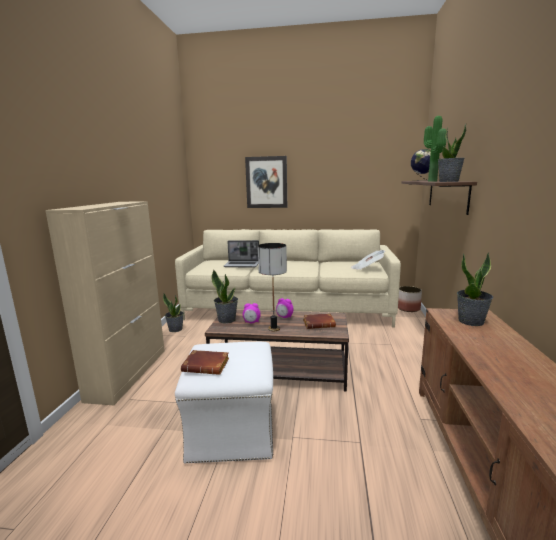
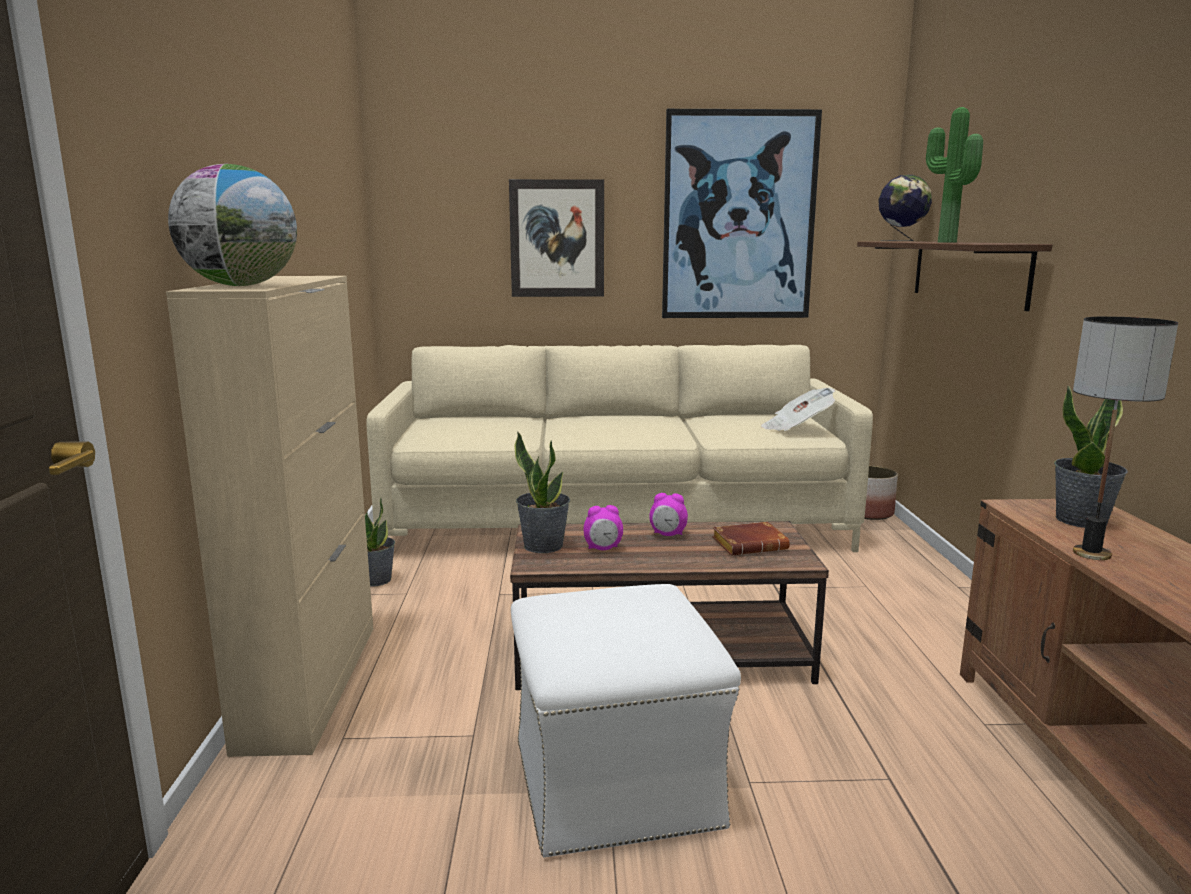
camera: 10 degrees left, 0 degrees up
brown book [181,350,229,375] -> none
laptop [224,240,259,267] -> none
table lamp [258,243,287,331] -> table lamp moved to [1073,316,1178,560]
potted plant [437,124,466,182] -> none
none -> globe [168,164,297,286]
none -> picture [662,109,822,318]

